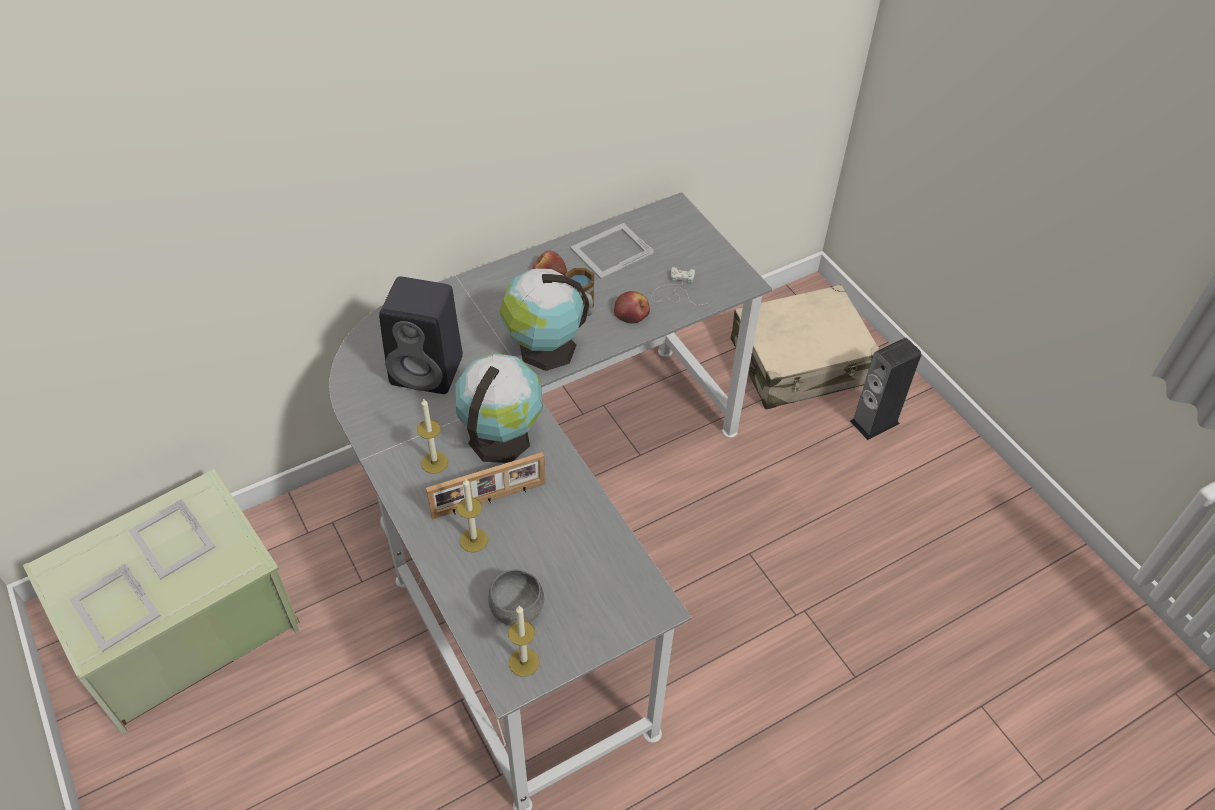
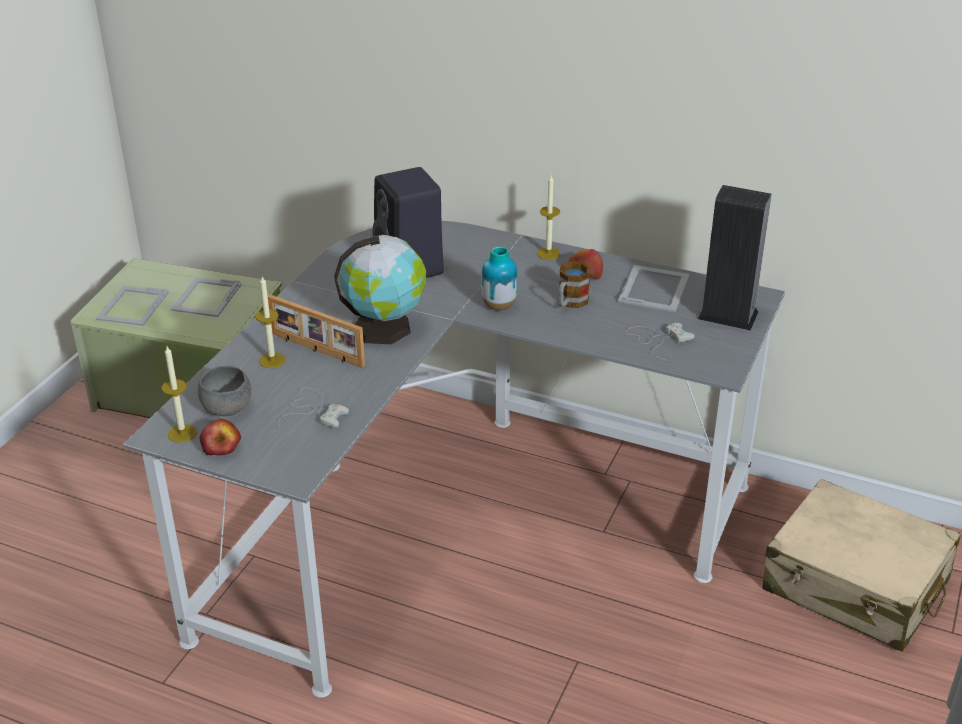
camera: 55 degrees right, 15 degrees down
candle [417,398,448,474] -> candle moved to [537,175,560,260]
globe [500,269,589,371] -> vase [481,246,517,310]
picture frame [570,223,655,279] -> picture frame turned 90 degrees clockwise [618,265,690,312]
apple [614,291,650,324] -> apple moved to [200,419,241,456]
speaker [850,337,921,440] -> speaker moved to [698,185,772,331]
none -> white game controller [278,388,349,428]

